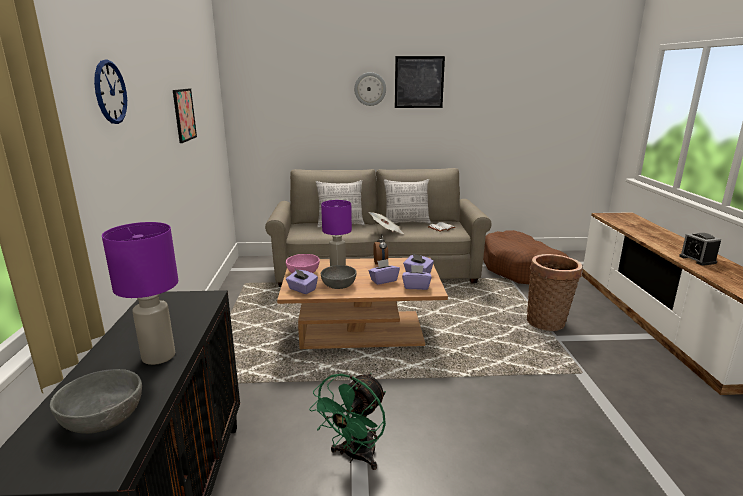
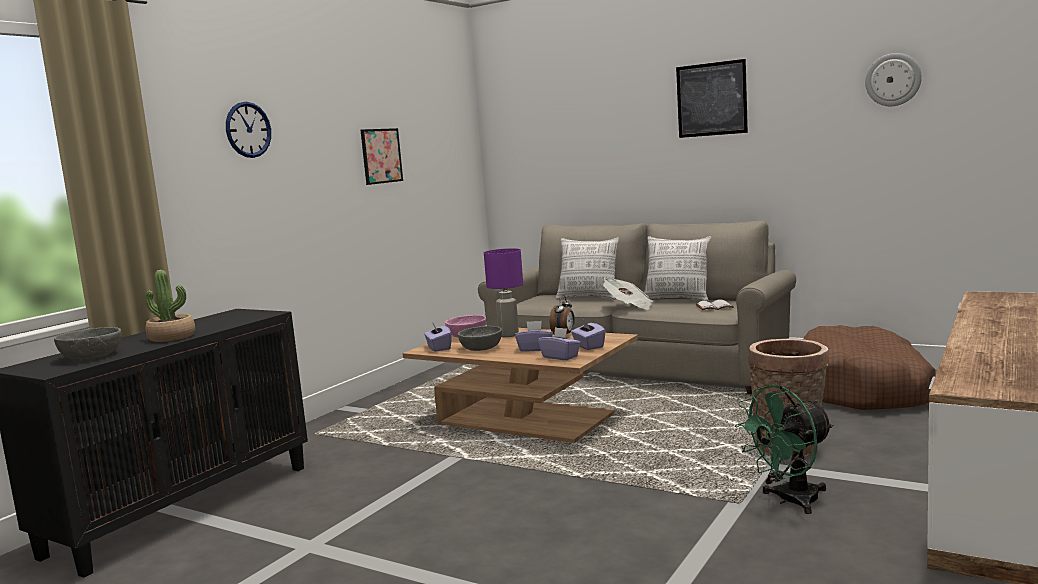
camera: 35 degrees right, 10 degrees down
purple table lamp [102,222,178,365] -> potted plant [145,270,195,342]
green fan [309,373,386,470] -> green fan moved to [735,385,834,514]
wall clock [354,72,386,106] -> wall clock moved to [865,53,922,106]
alarm clock [679,232,721,266] -> none

